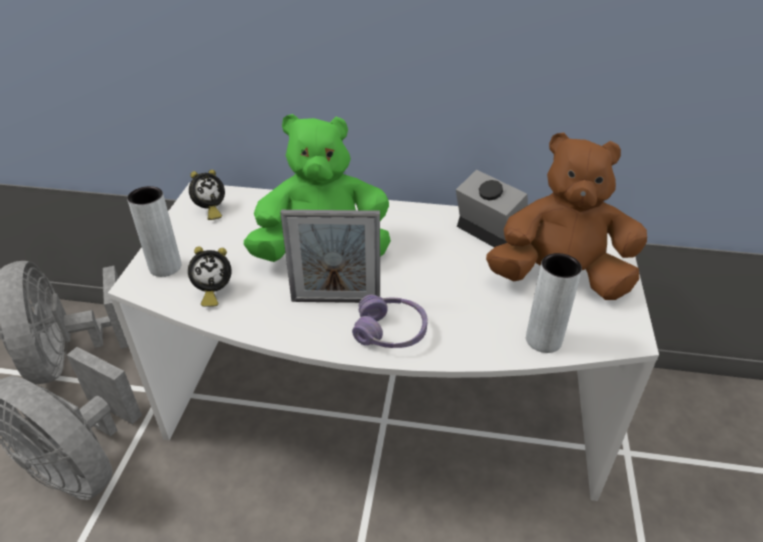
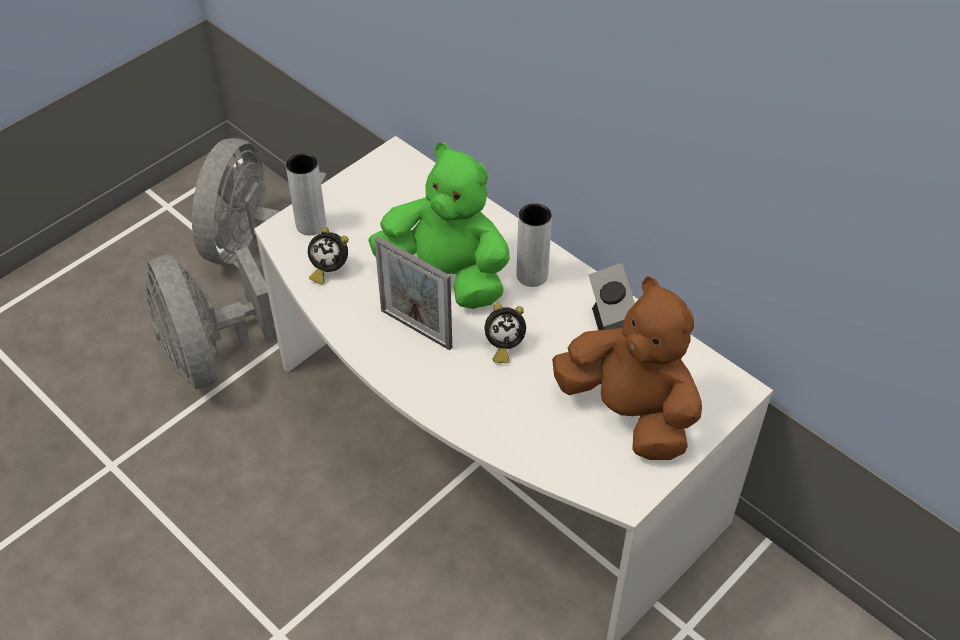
camera: 35 degrees right, 10 degrees up
alarm clock [189,170,225,220] -> alarm clock moved to [485,304,526,363]
purple headphones [352,295,427,348] -> none
grey vase [526,253,582,353] -> grey vase moved to [516,203,552,287]

